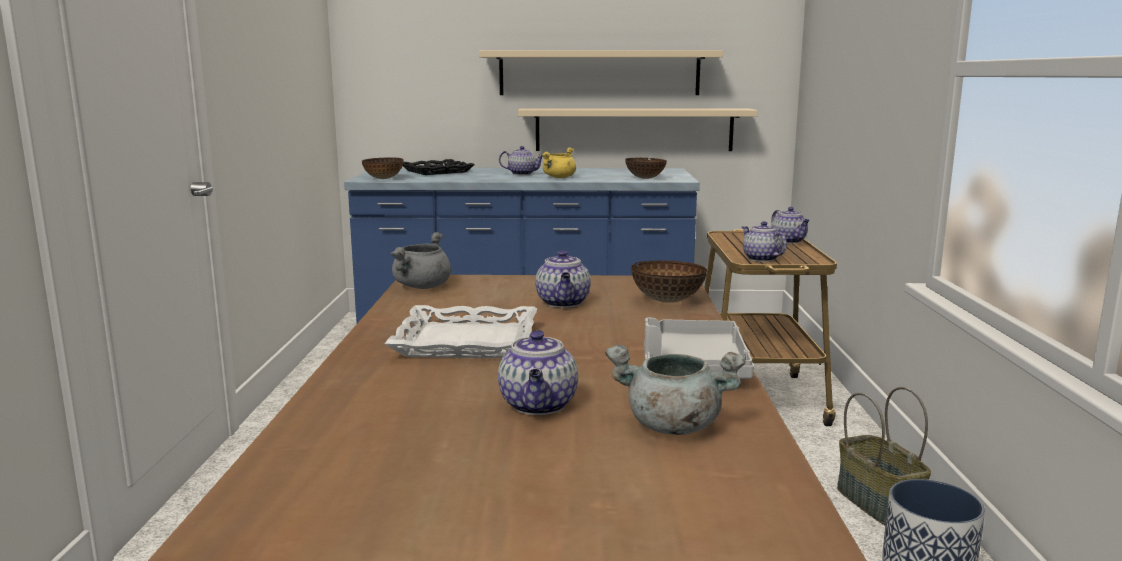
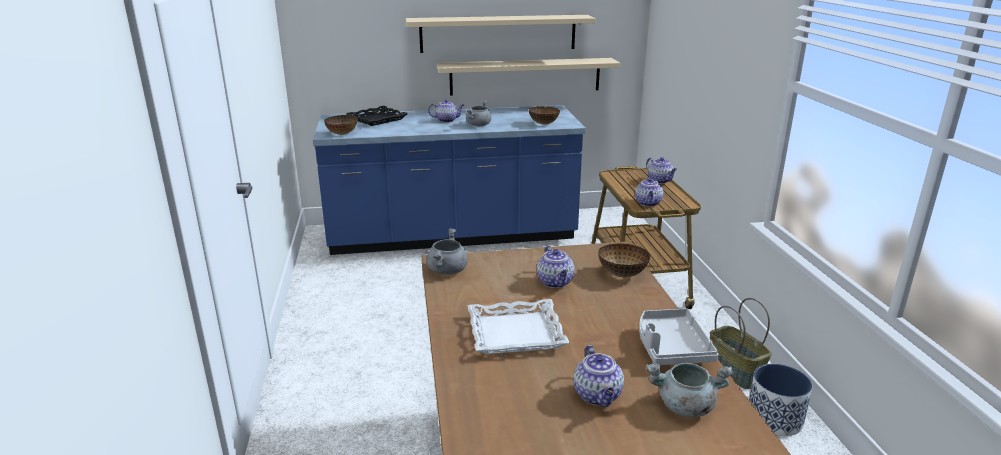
camera: 10 degrees left, 10 degrees up
yellow cooking pot [541,147,576,178] -> grey cooking pot [466,100,491,126]
teapot [742,221,787,262] -> teapot turned 135 degrees counterclockwise [635,177,663,207]

